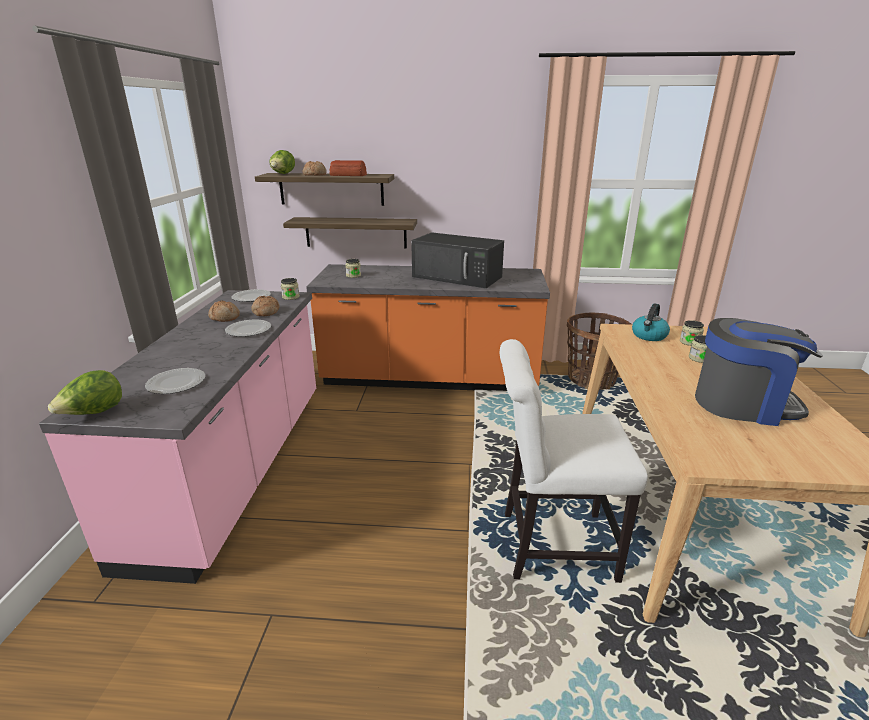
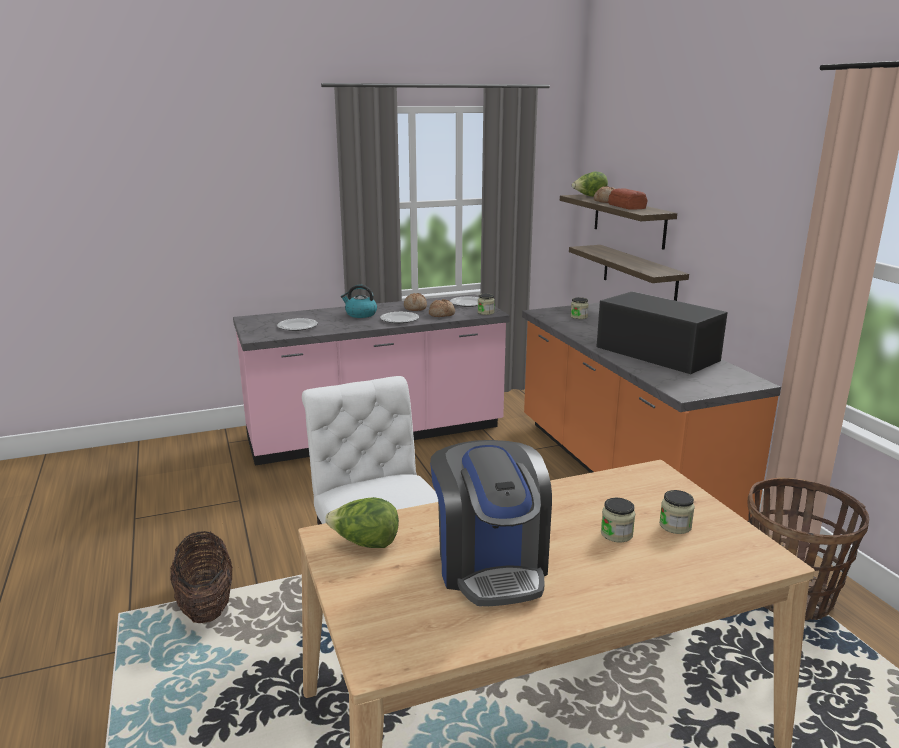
camera: 65 degrees right, 5 degrees down
lettuce [48,370,122,415] -> lettuce moved to [325,497,399,548]
black microwave [411,232,504,288] -> black microwave turned 135 degrees clockwise [596,292,728,374]
kettle [632,304,670,341] -> kettle moved to [341,285,377,318]
none -> basket [170,531,233,623]

